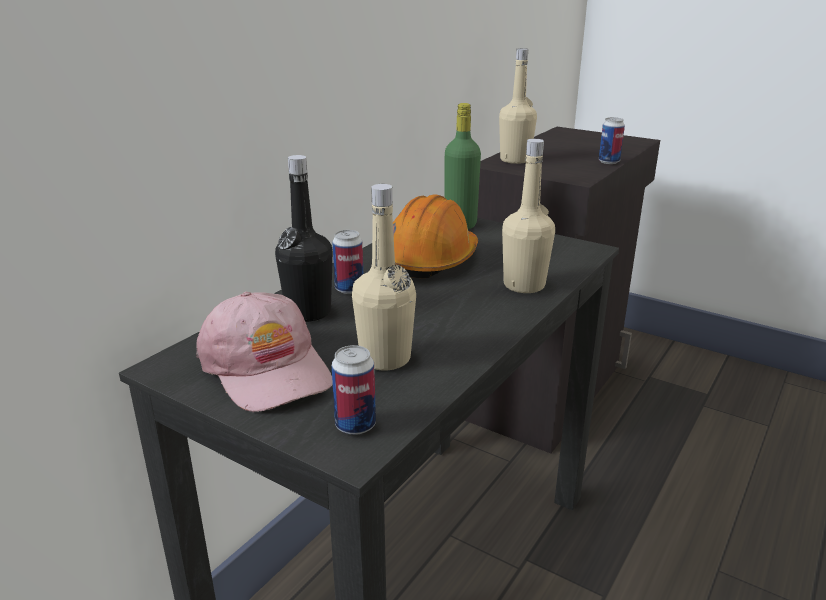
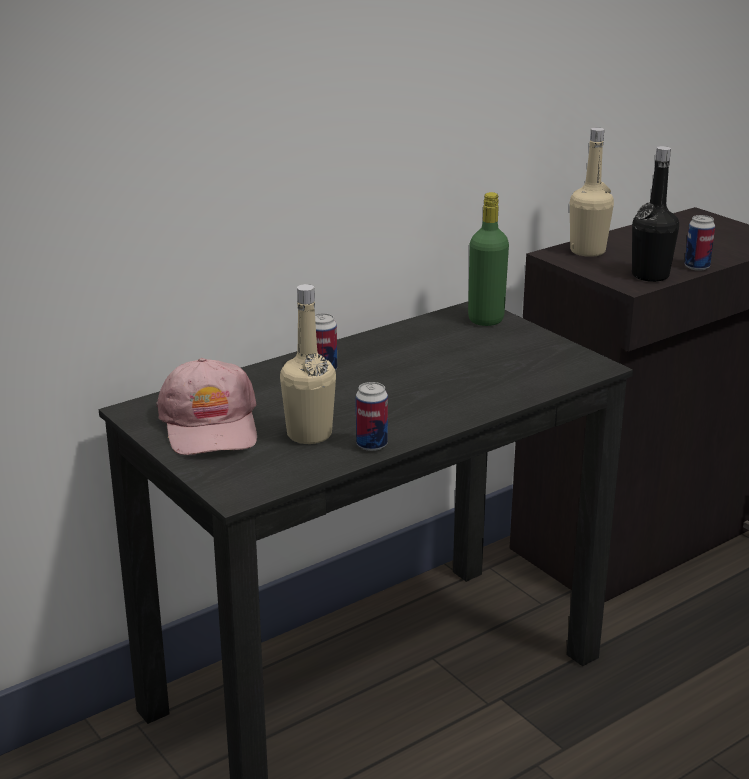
camera: 20 degrees right, 0 degrees up
black bottle [275,155,333,322] -> black bottle moved to [632,146,679,282]
can [332,345,376,435] -> can moved to [356,382,388,451]
orange hard hat [393,194,478,278] -> none
beige bottle [502,139,555,293] -> none

